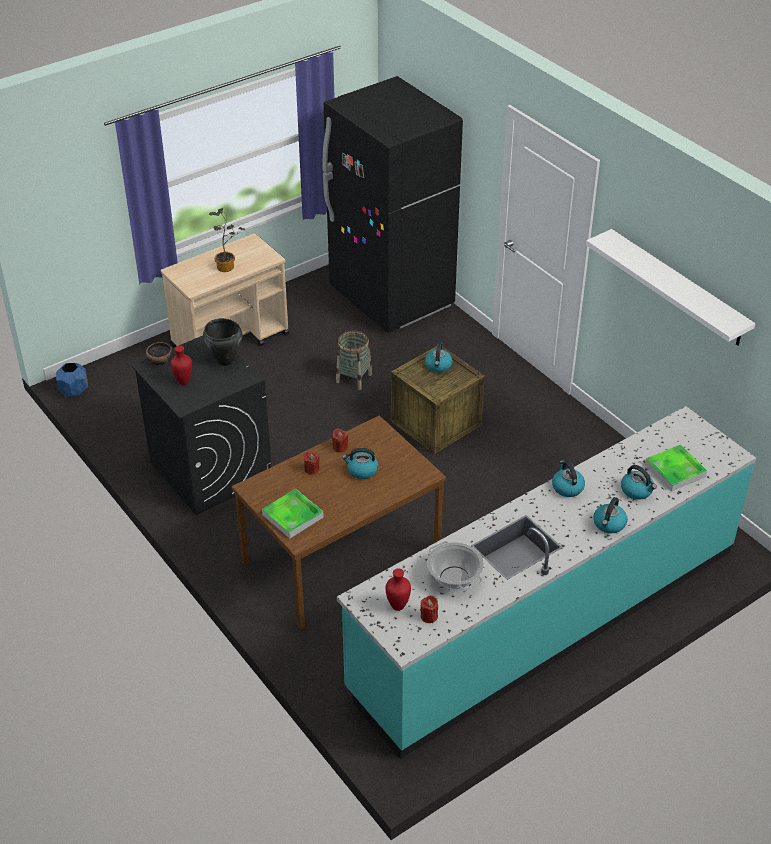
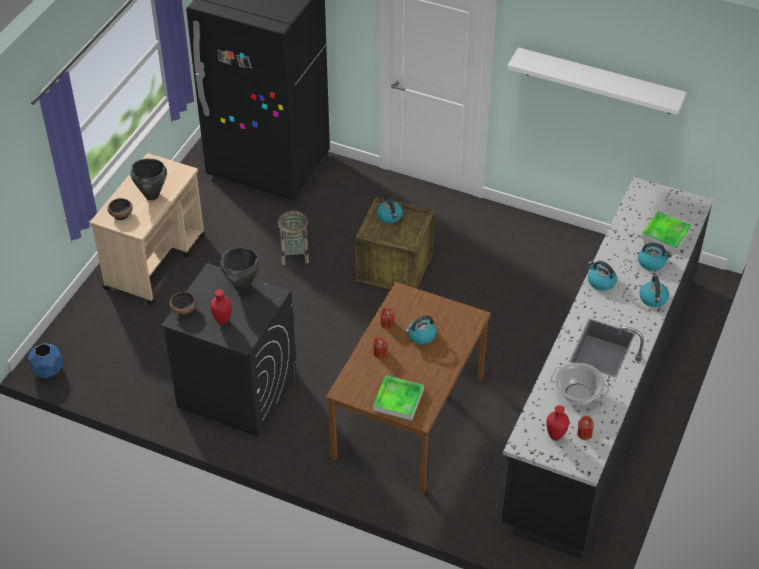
camera: 30 degrees left, 5 degrees up
potted plant [209,208,246,272] -> black cooking pot [130,158,167,200]
turquoise counter [337,406,756,759] -> black counter [502,177,713,559]
none -> bowl [108,198,133,220]

